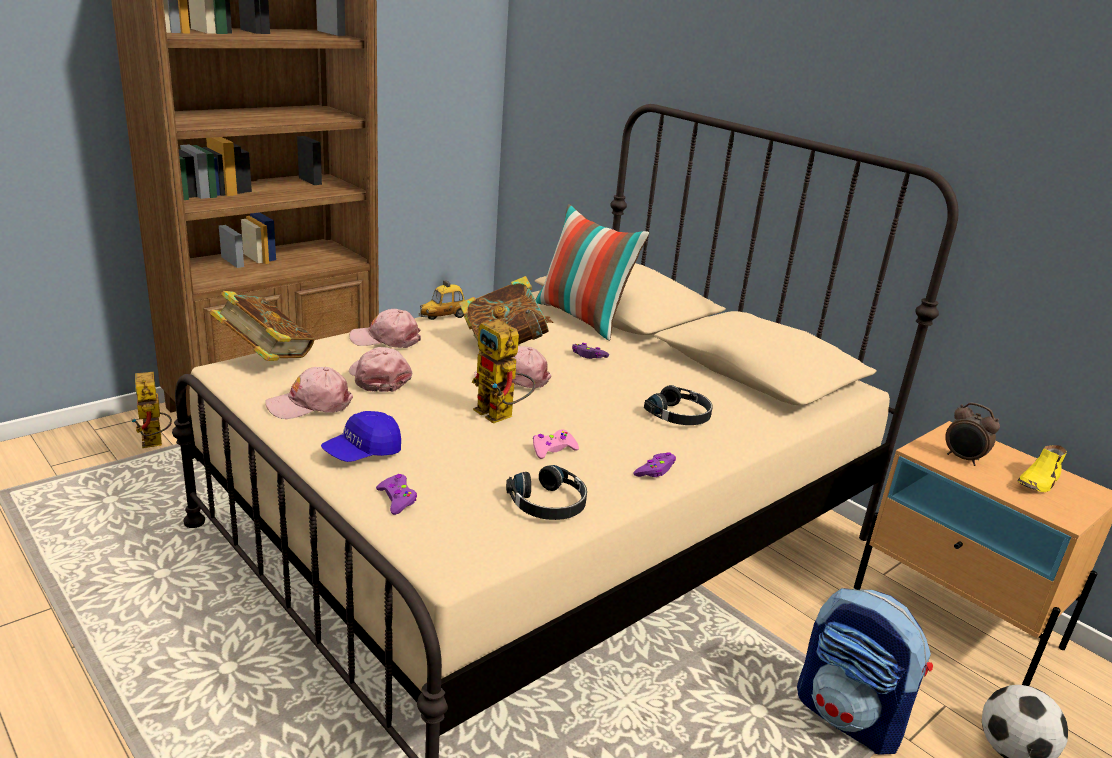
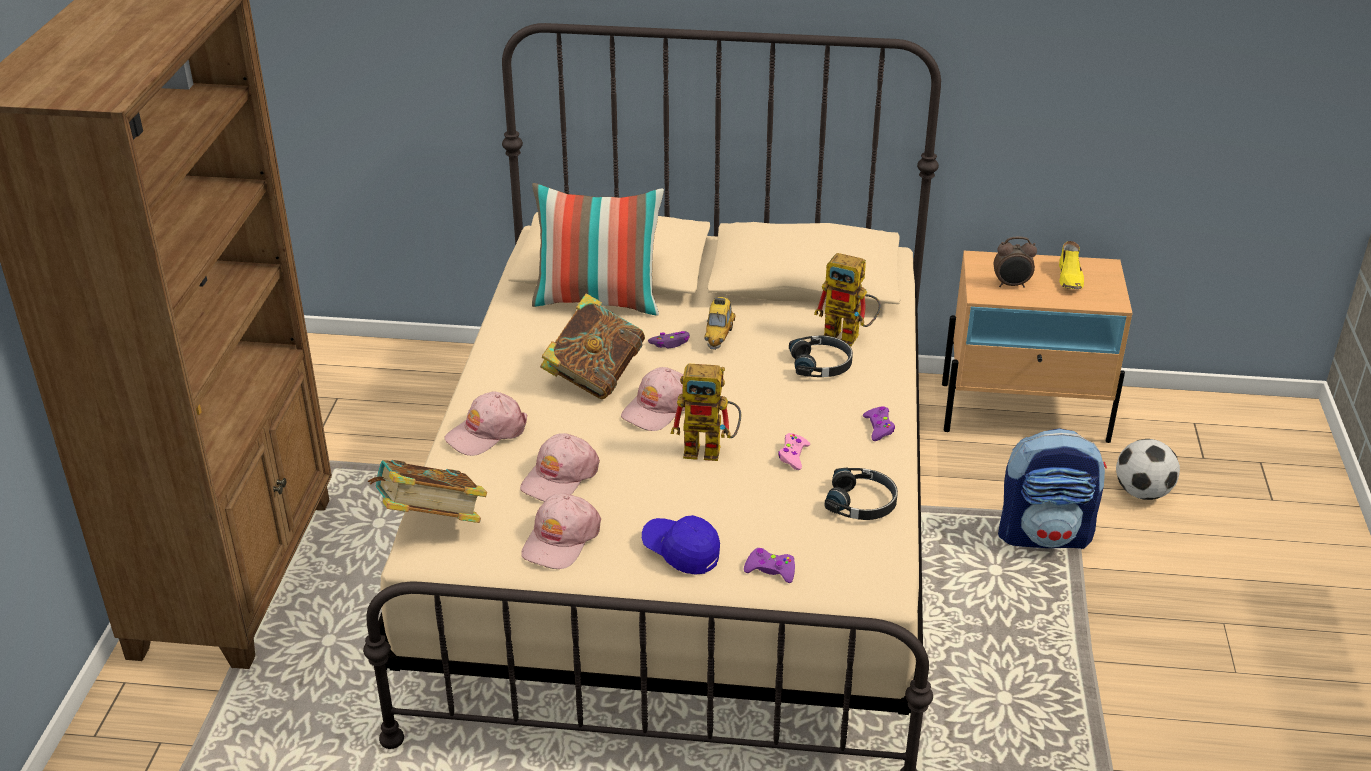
camera: 40 degrees left, 10 degrees up
toy robot [131,372,172,448] -> toy robot moved to [814,253,881,346]
blue cap [321,411,401,462] -> blue cap turned 120 degrees clockwise [642,515,720,575]
pink cap [349,347,412,392] -> pink cap turned 75 degrees counterclockwise [520,433,600,502]
toy car [419,280,465,320] -> toy car moved to [704,297,735,350]

